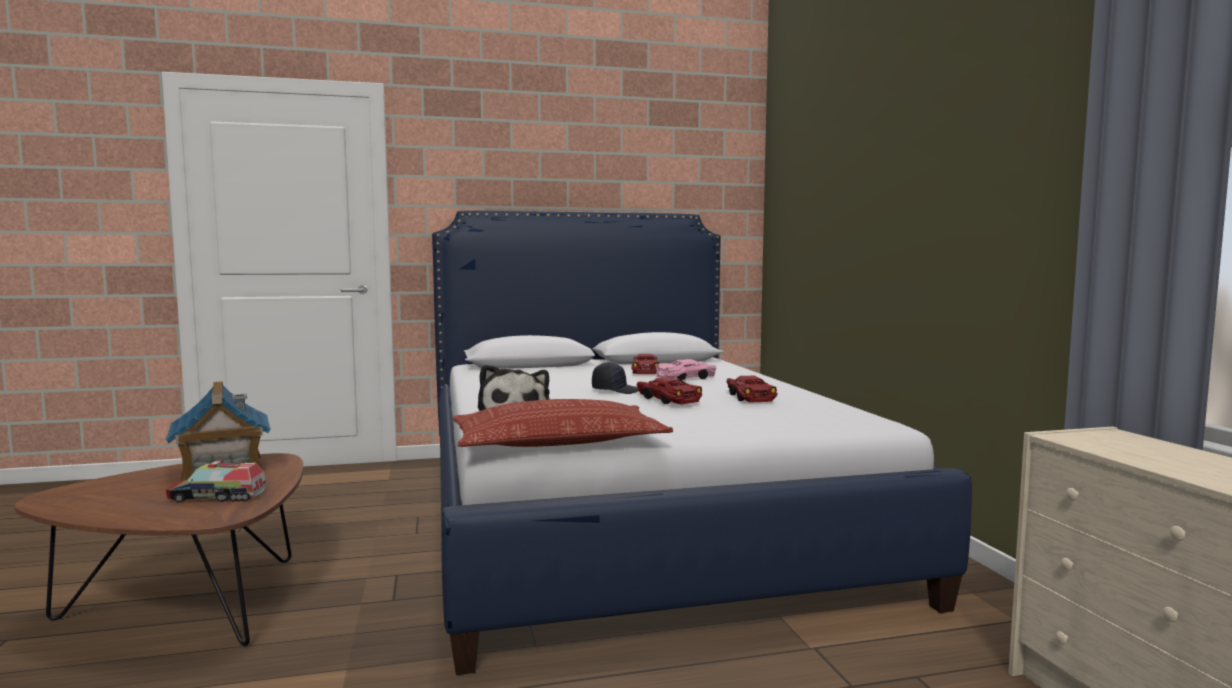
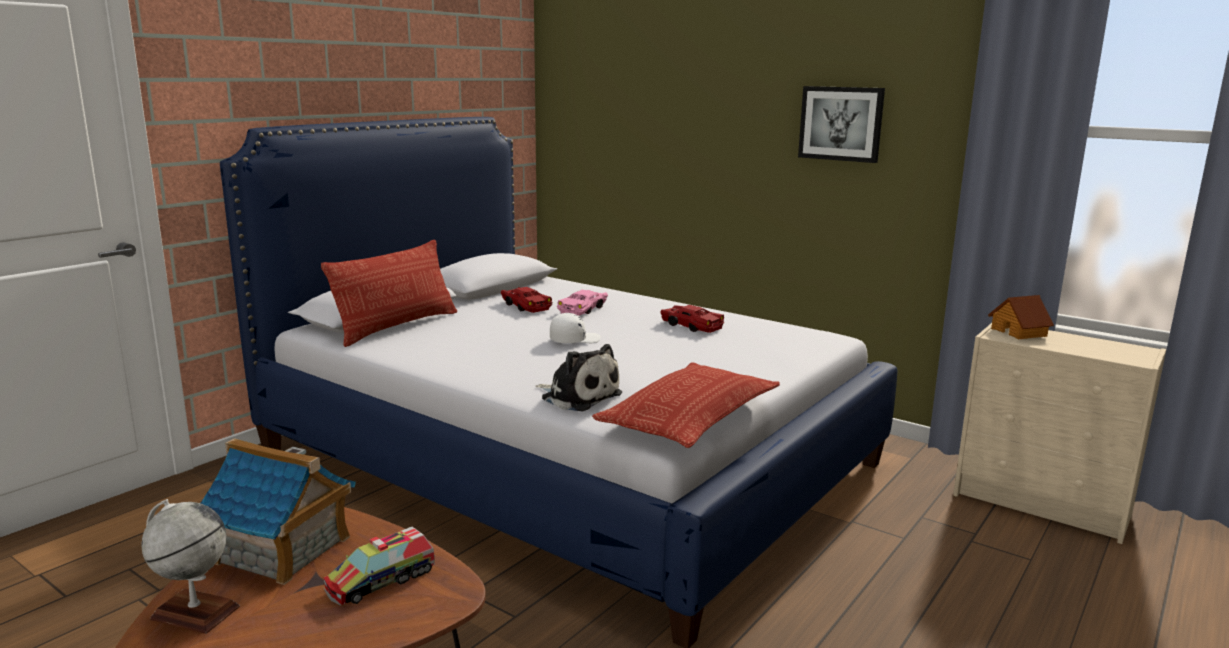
camera: 40 degrees left, 10 degrees up
black cap [592,362,638,394] -> white cap [550,313,601,343]
red toy car [637,377,702,405] -> none
none -> globe [141,499,240,634]
none -> pillow [321,240,457,347]
none -> picture [798,86,885,163]
none -> toy house [988,295,1054,339]

